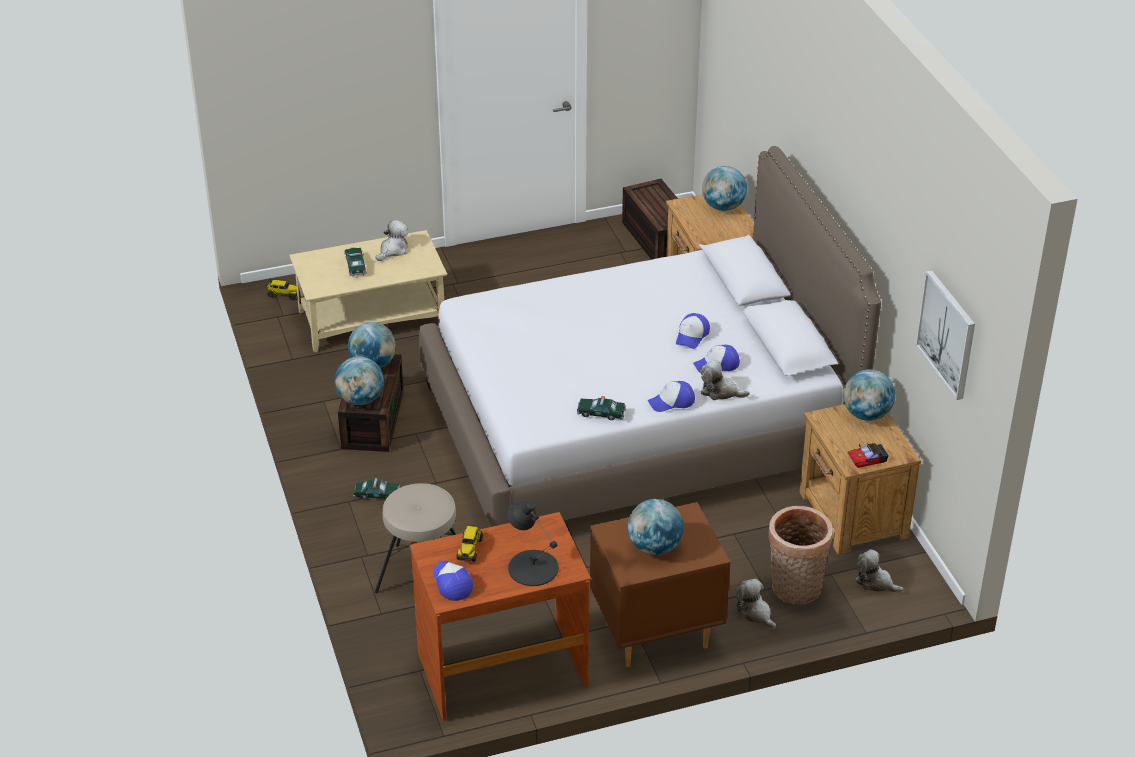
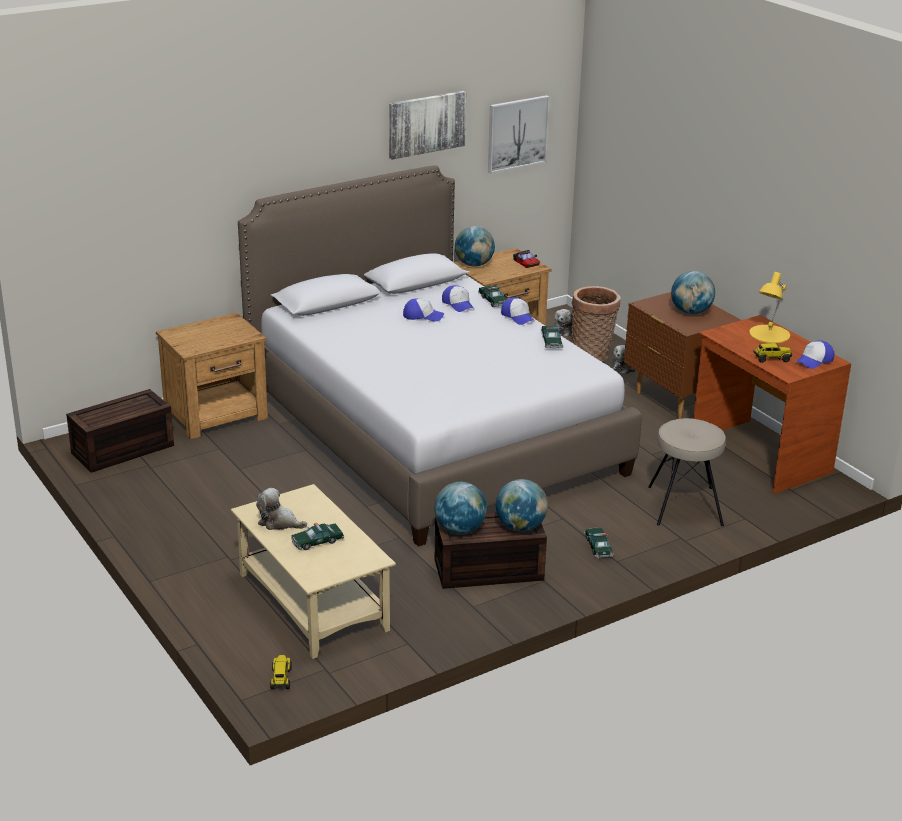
camera: 105 degrees left, 10 degrees down
black table lamp [507,502,559,586] -> yellow table lamp [749,272,790,343]
plush toy [700,360,750,400] -> toy car [478,286,507,307]
globe [702,166,747,211] -> none
none -> picture [389,91,467,160]

